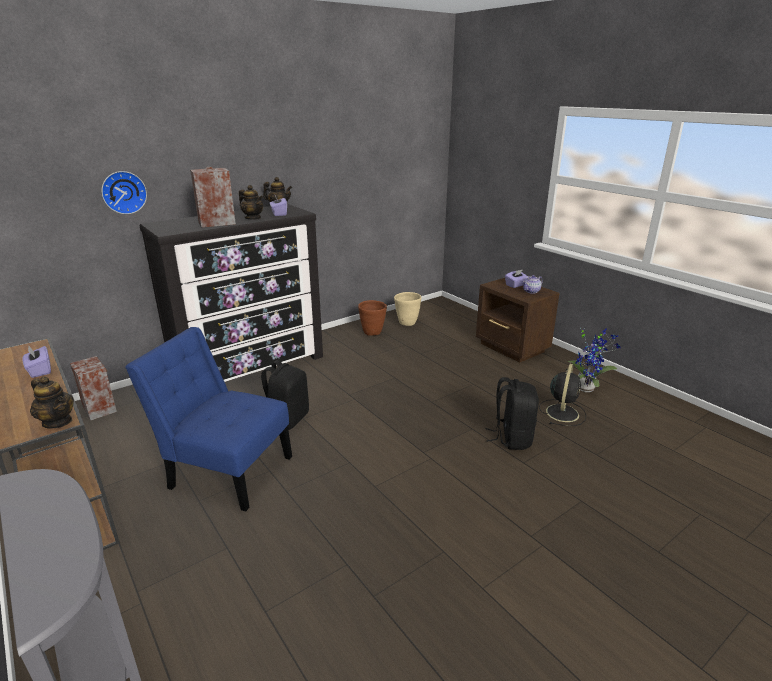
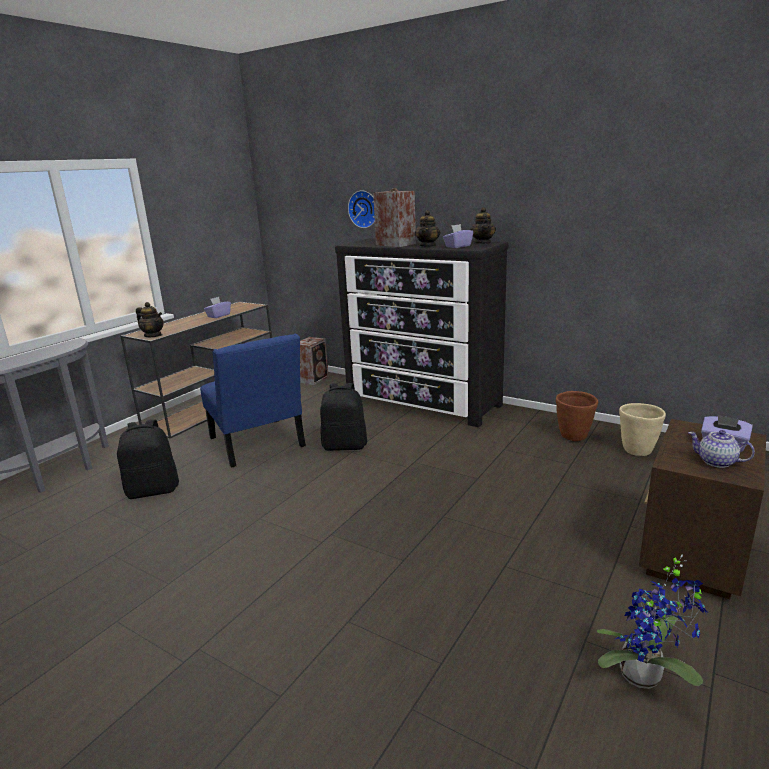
camera: 70 degrees right, 5 degrees down
teapot [30,376,74,428] -> teapot turned 75 degrees counterclockwise [136,302,164,337]
blue chair [125,327,292,512] -> blue chair turned 150 degrees clockwise [200,334,306,468]
black backpack [485,377,539,450] -> black backpack moved to [117,419,179,499]
black fan [539,364,586,426] -> none

